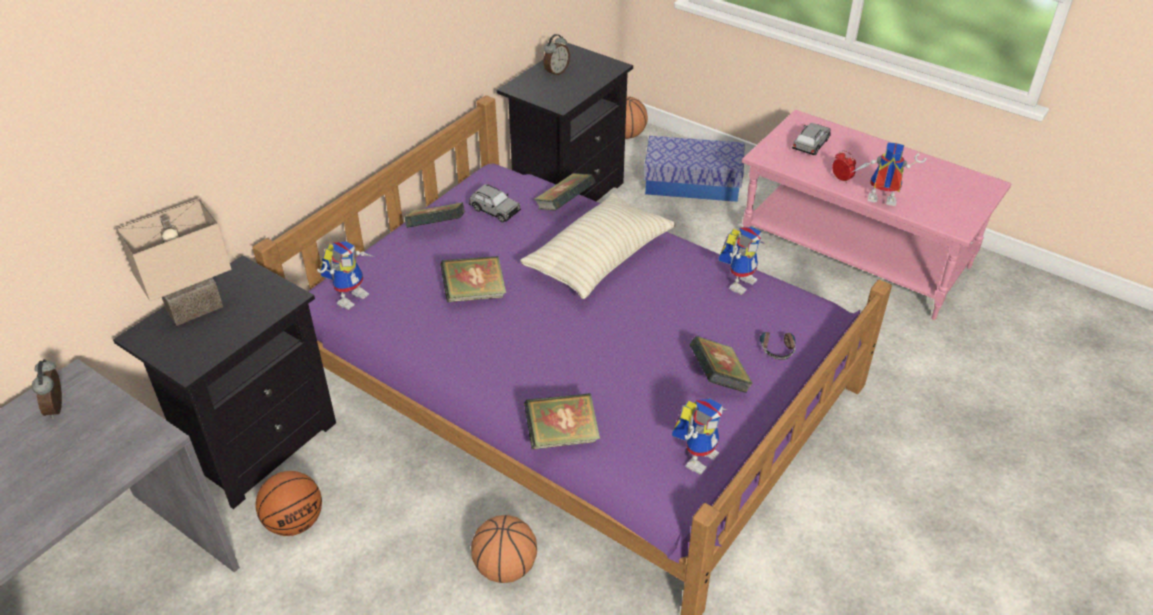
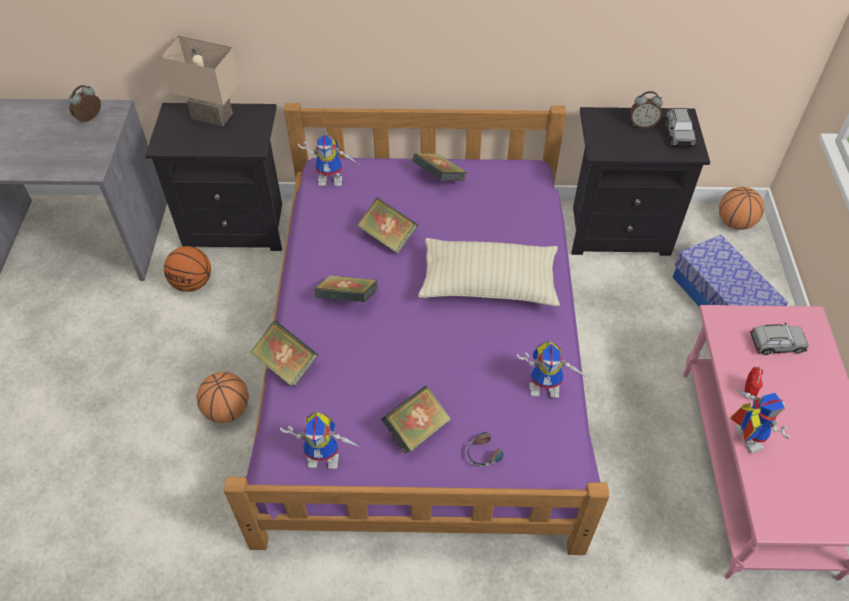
camera: 55 degrees right, 10 degrees up
grey toy car [469,184,521,222] -> grey toy car moved to [664,109,696,146]
book [533,173,596,211] -> book moved to [315,275,378,303]

